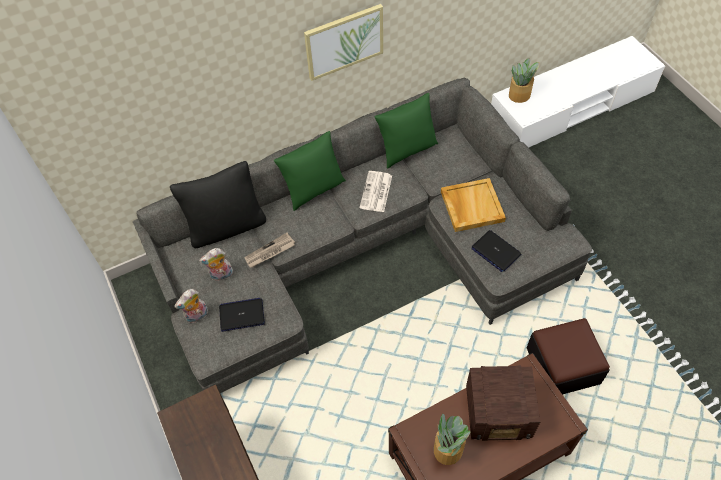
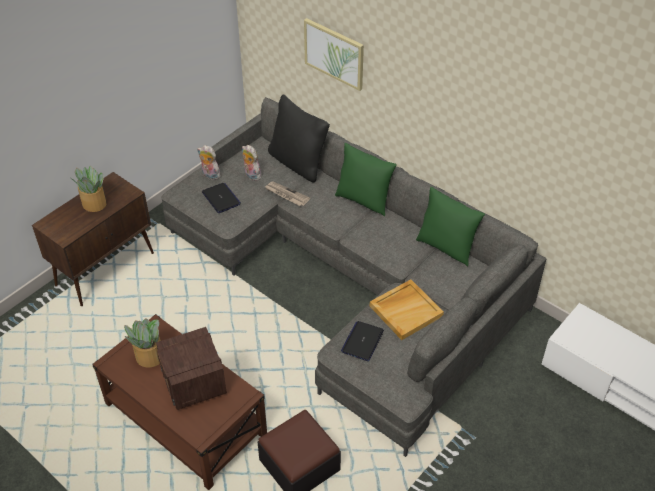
camera: 65 degrees right, 10 degrees down
picture [304,4,383,81] -> picture moved to [304,18,364,91]
newspaper [359,171,392,212] -> none
potted plant [509,58,539,103] -> potted plant moved to [71,166,106,212]

